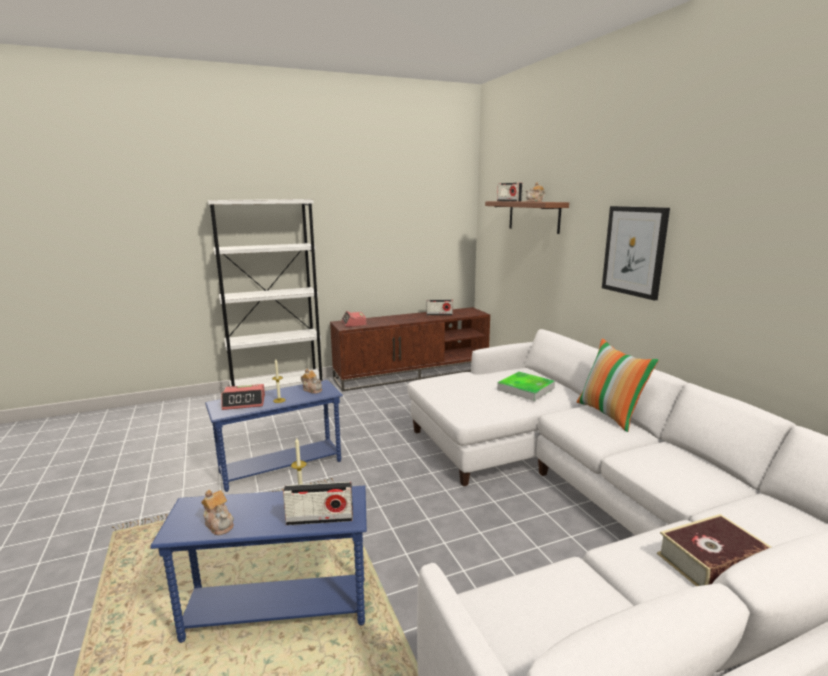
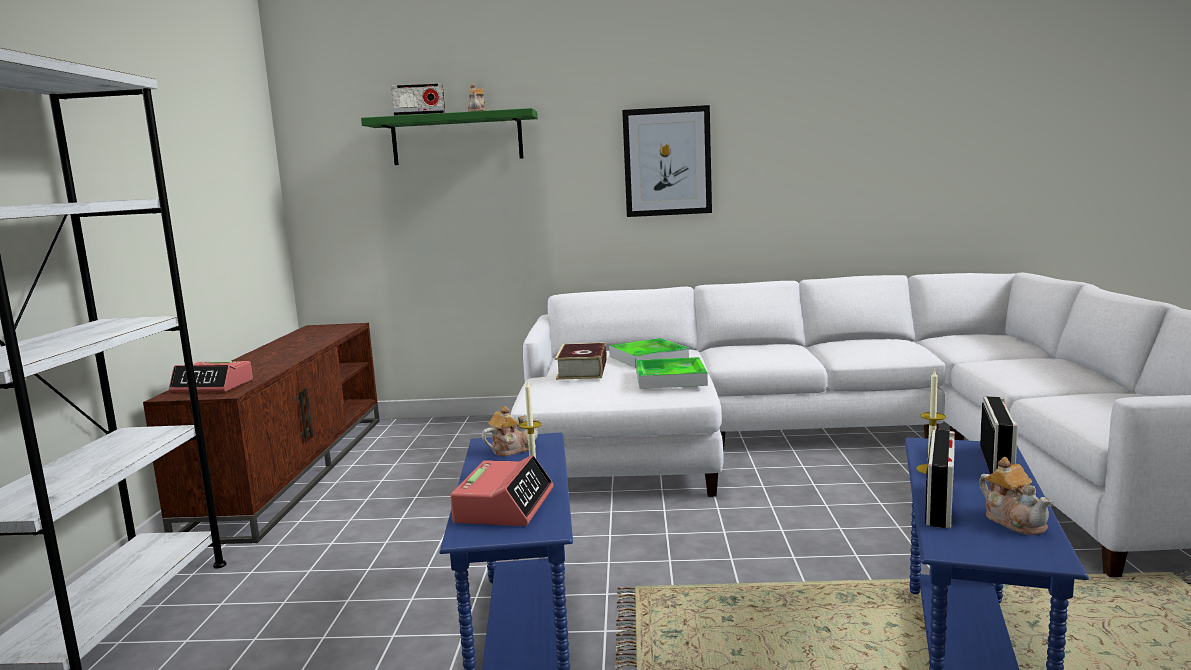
camera: 65 degrees left, 5 degrees down
teapot [201,490,234,535] -> teapot turned 90 degrees clockwise [979,457,1052,535]
radio [426,300,453,315] -> radio moved to [925,430,955,528]
brown shelf [485,201,569,234] -> green shelf [361,108,538,165]
pillow [577,339,659,432] -> none
book [657,514,771,586] -> book moved to [555,343,607,380]
none -> tray [636,357,708,389]

